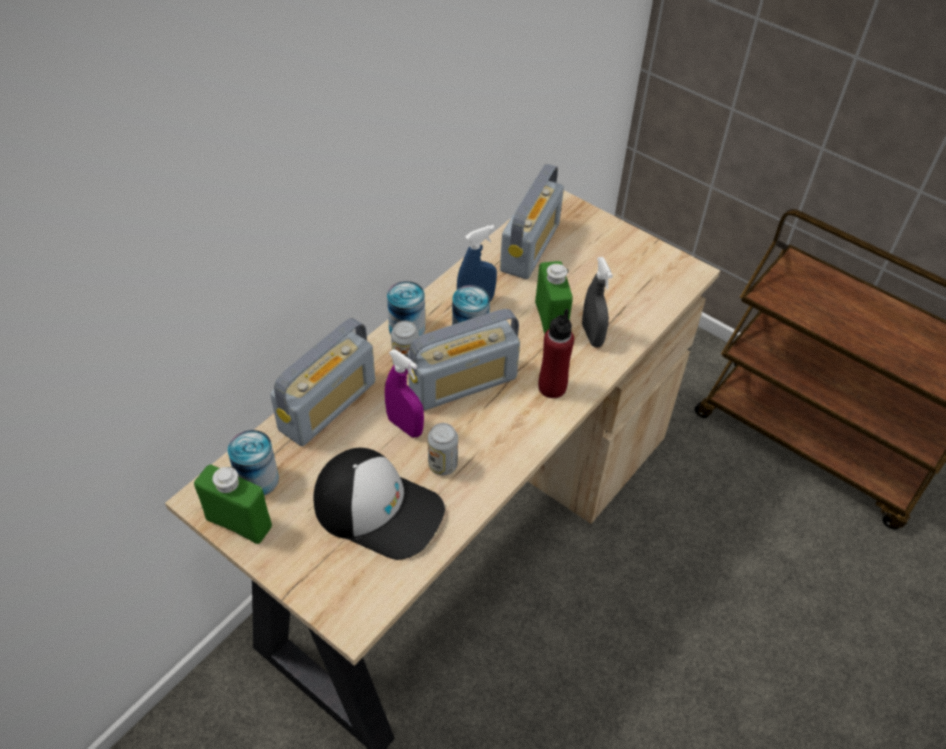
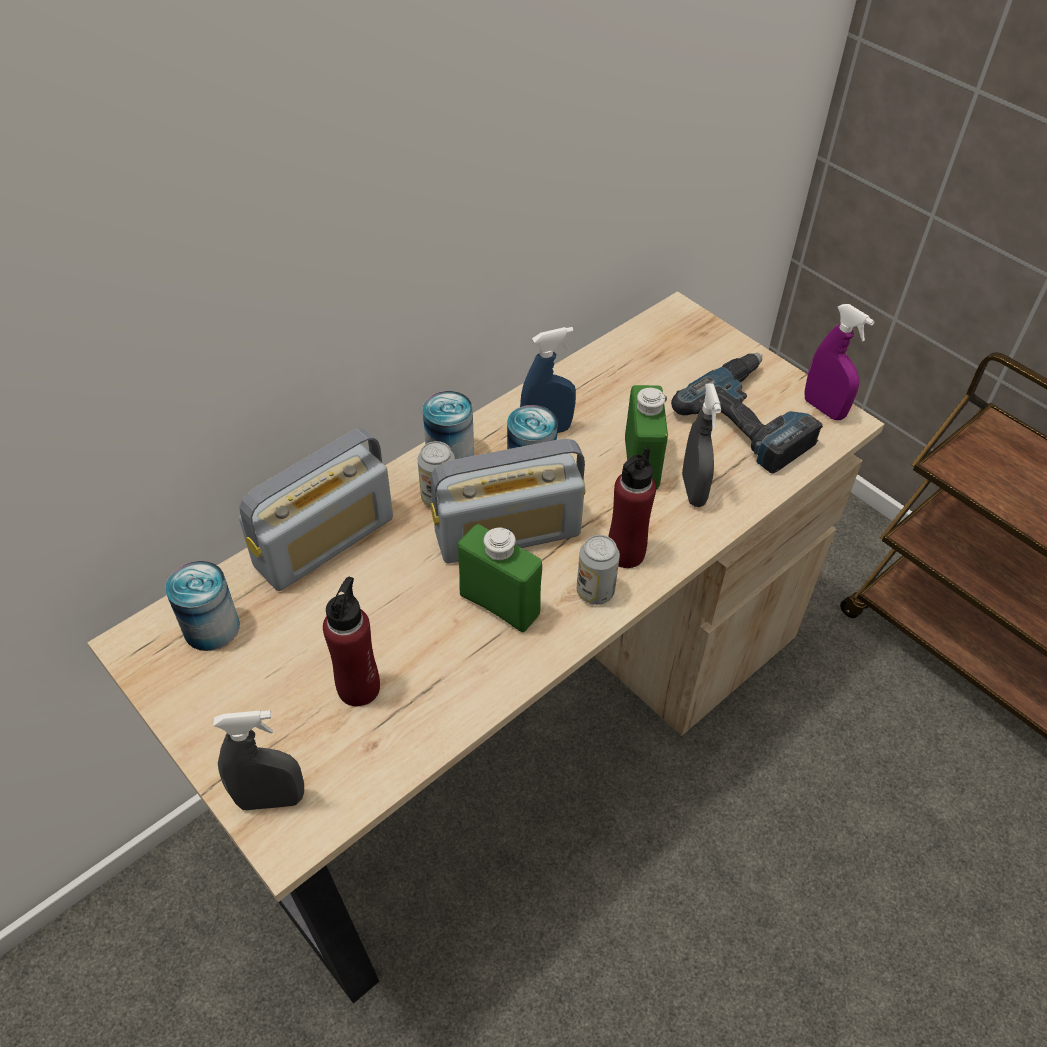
camera: 10 degrees right, 0 degrees up
green bottle [194,464,272,544] -> green bottle moved to [458,524,542,632]
cap [314,448,445,560] -> red bottle [323,577,380,706]
purple spray bottle [385,349,424,437] -> purple spray bottle moved to [805,304,875,420]
can [428,423,458,475] -> can moved to [577,535,620,605]
radio [500,164,564,279] -> none
none -> grey spray bottle [213,710,304,810]
none -> power drill [671,353,823,474]

